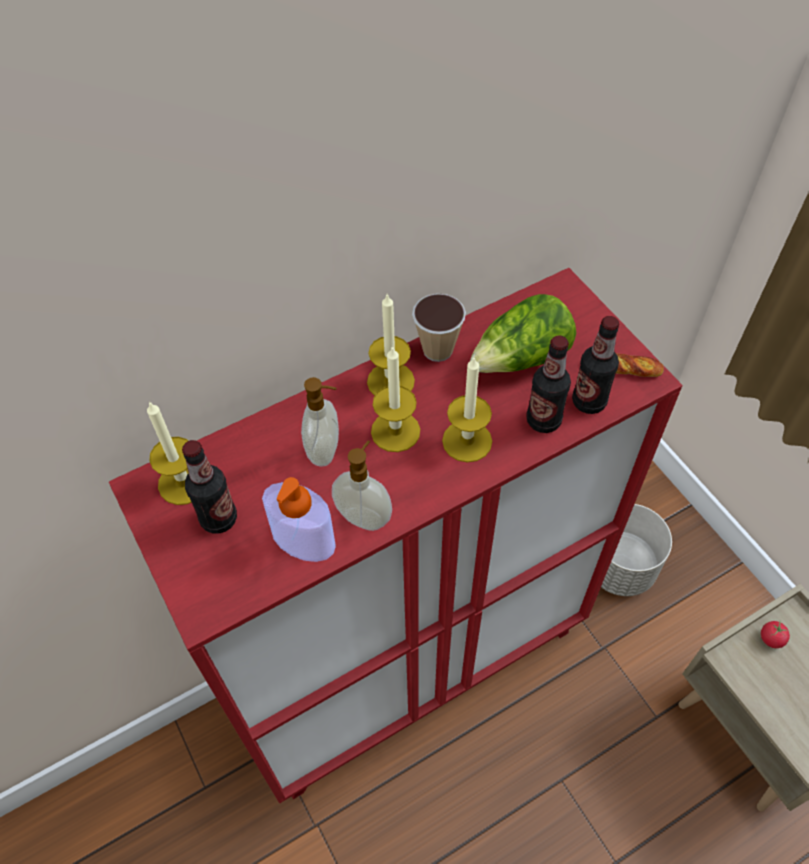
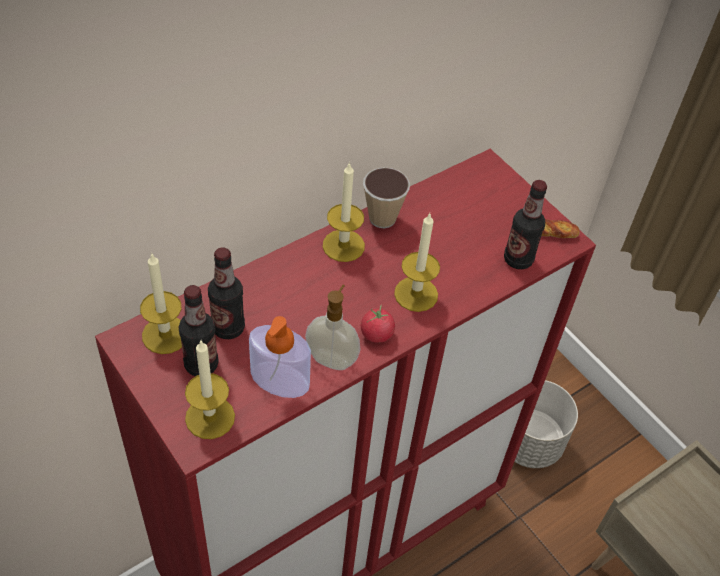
camera: 10 degrees left, 5 degrees down
soap dispenser [301,377,339,467] -> none
candle [371,346,420,452] -> candle moved to [185,341,235,439]
lettuce [470,294,576,373] -> none
bottle [526,335,571,433] -> bottle moved to [208,247,245,339]
tomato [761,620,790,648] -> tomato moved to [361,305,395,343]

